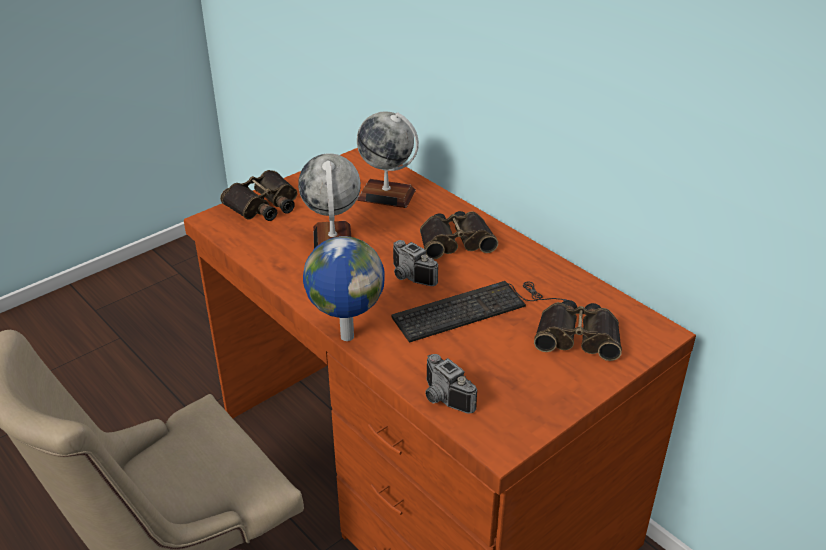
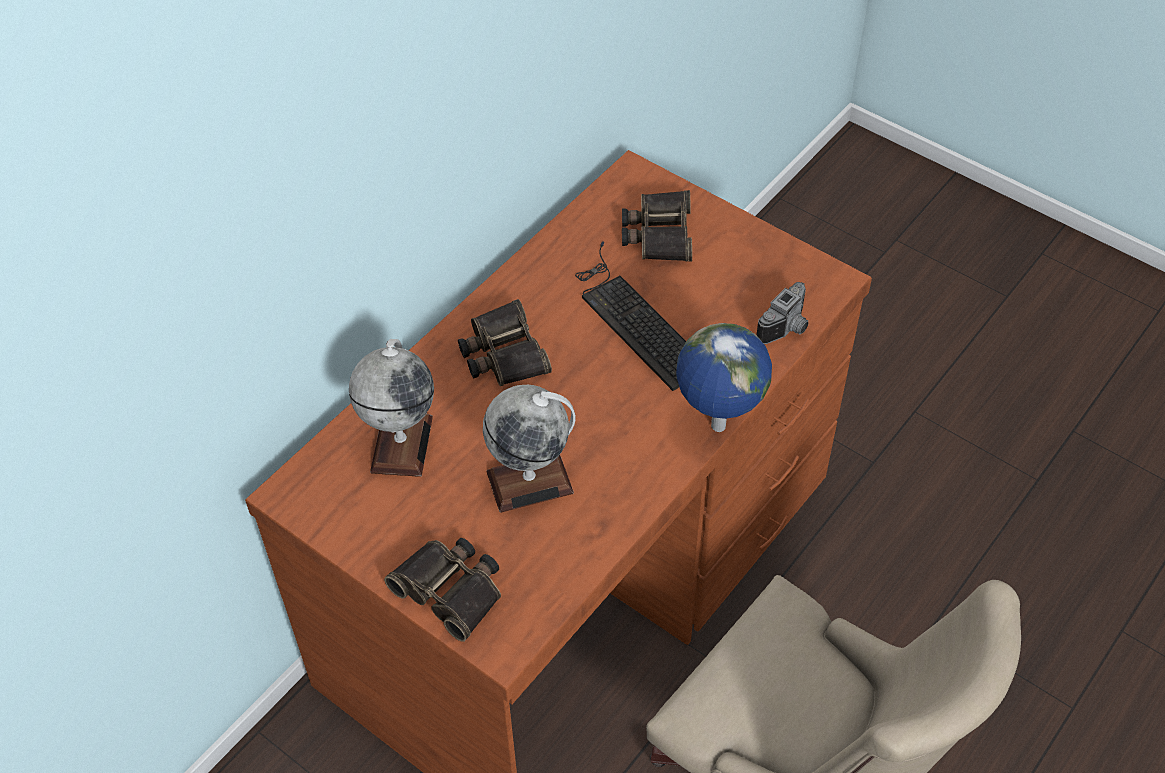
camera: 100 degrees left, 15 degrees up
camera [393,240,438,286] -> none

